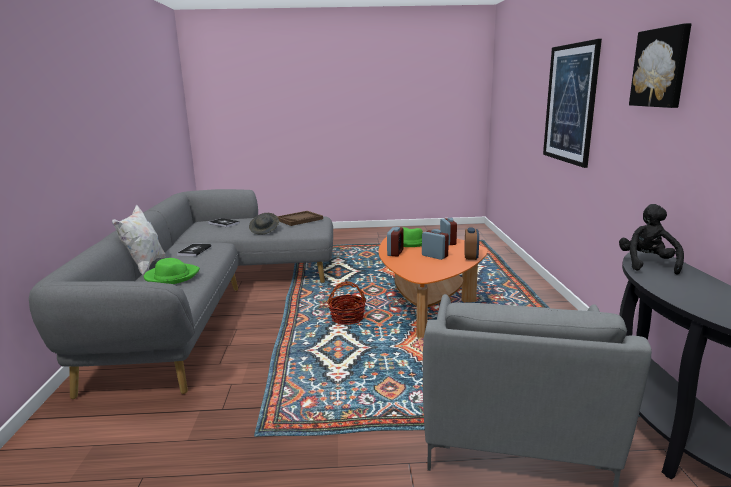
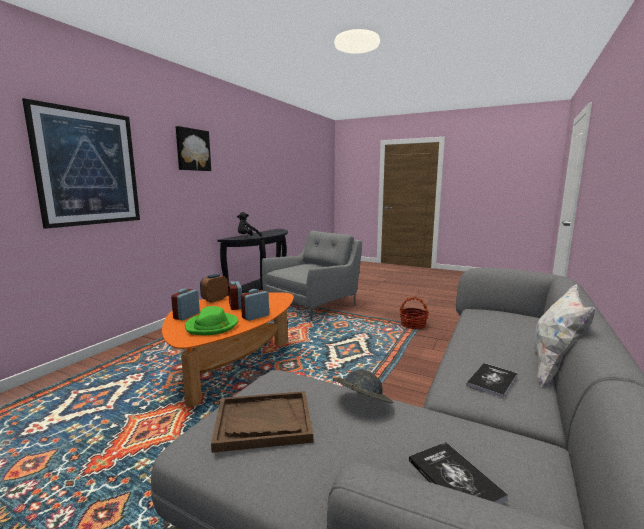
camera: 150 degrees left, 5 degrees down
green hat [144,258,200,284] -> none
basket [327,281,366,325] -> basket moved to [400,297,429,329]

